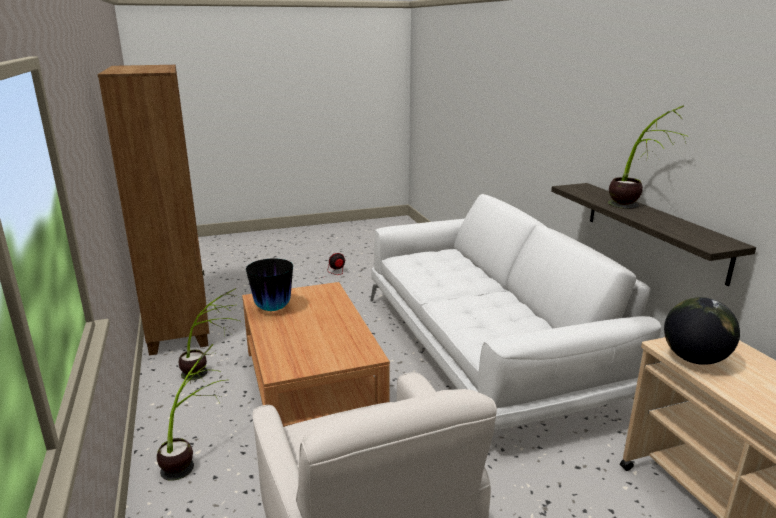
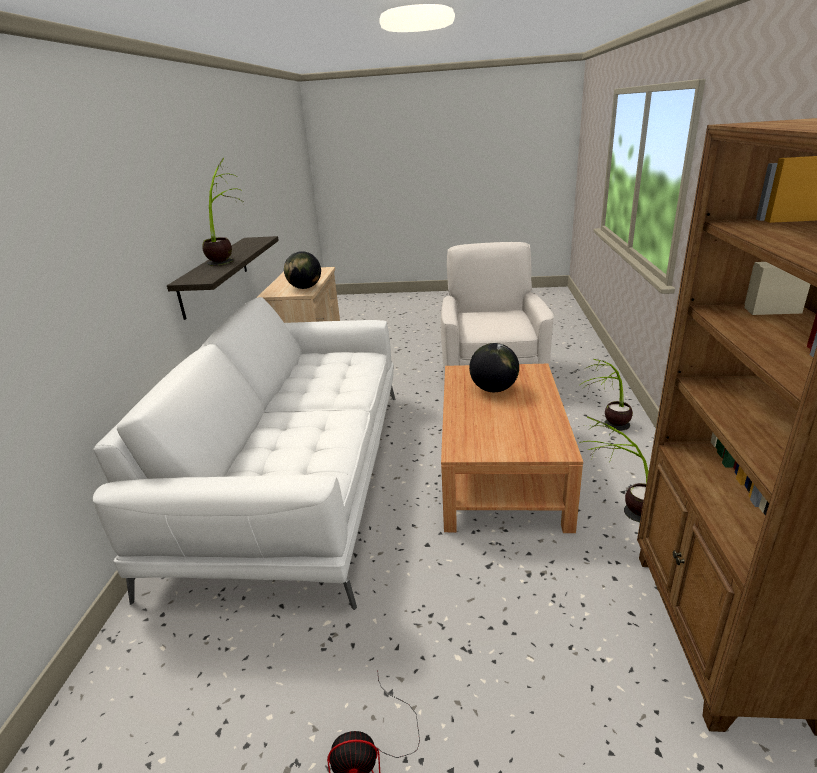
camera: 155 degrees left, 5 degrees up
vase [246,258,293,311] -> none
none -> globe [469,343,519,392]

